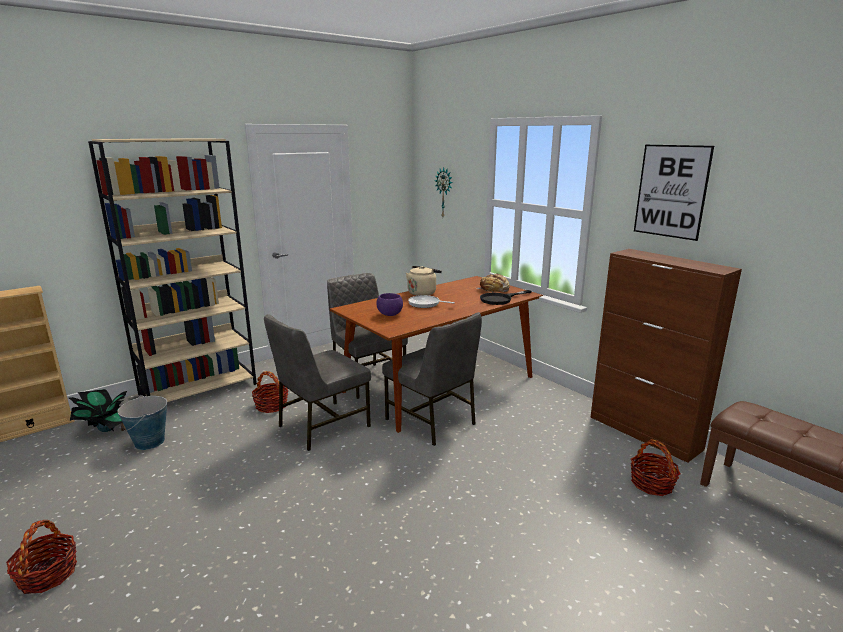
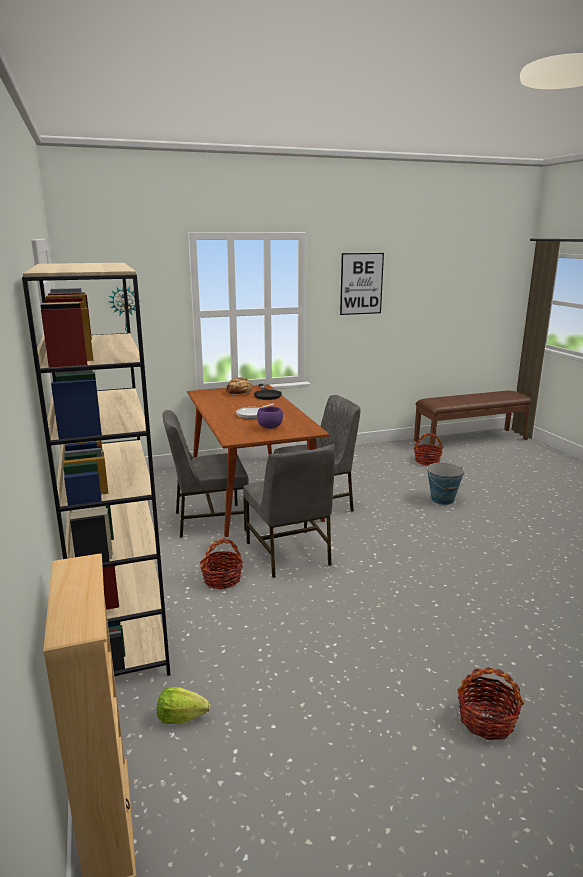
camera: 70 degrees left, 0 degrees up
potted plant [69,389,127,432] -> lettuce [157,687,211,724]
bucket [118,395,167,450] -> bucket moved to [427,463,465,505]
beige kettle [406,266,442,296] -> none
brown cabinet [591,249,742,463] -> none

